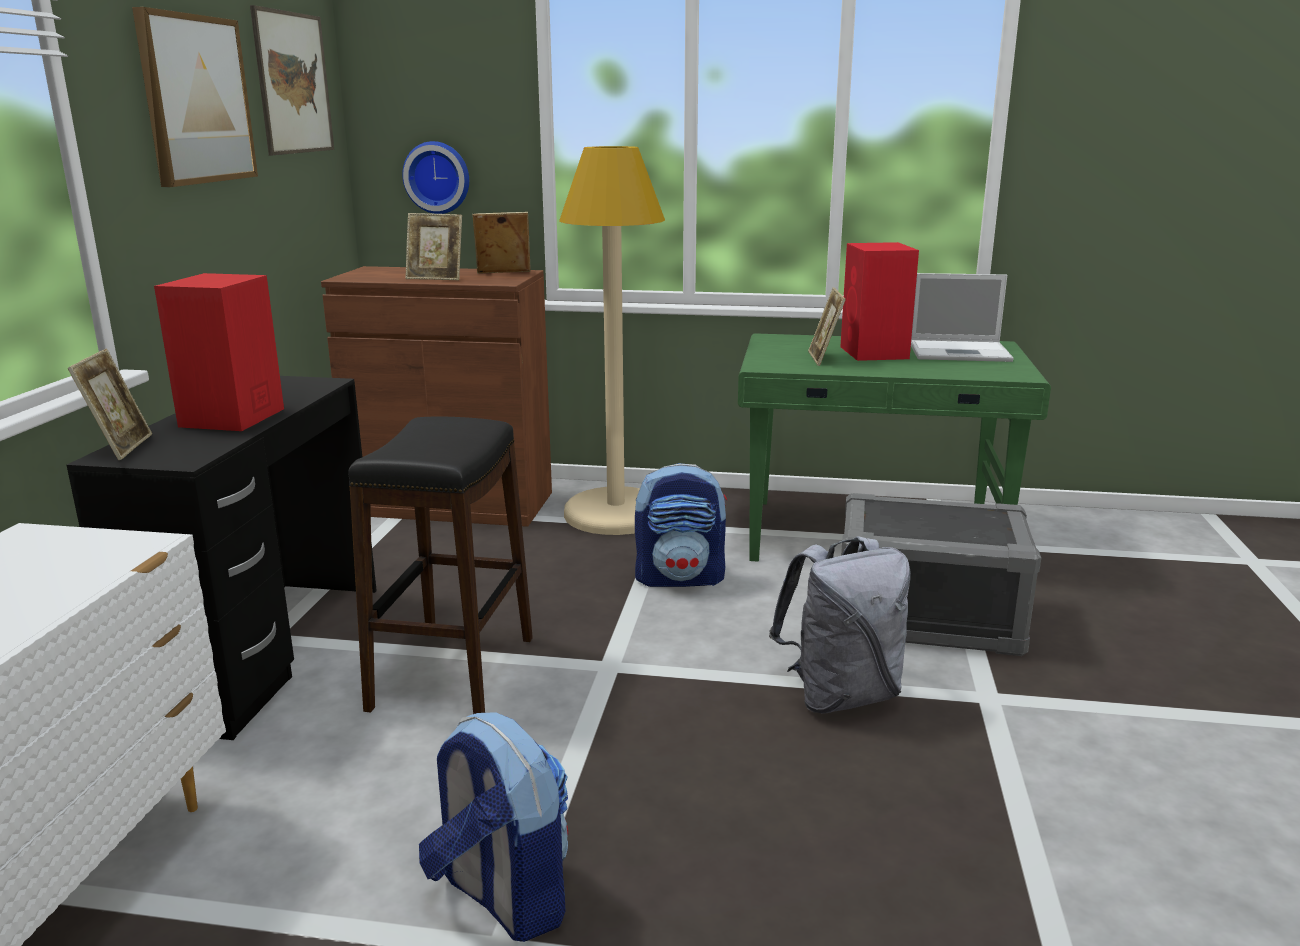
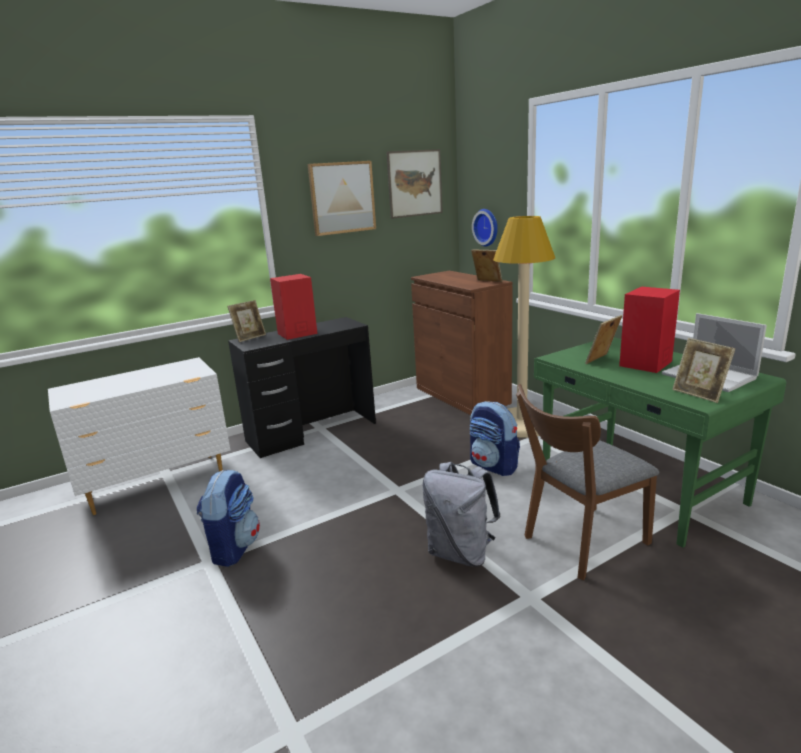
camera: 50 degrees right, 0 degrees up
black stool [348,417,533,714] -> none
picture frame [405,213,462,280] -> picture frame moved to [672,338,735,403]
grey storage box [841,493,1041,656] -> brown chair [516,384,659,580]

